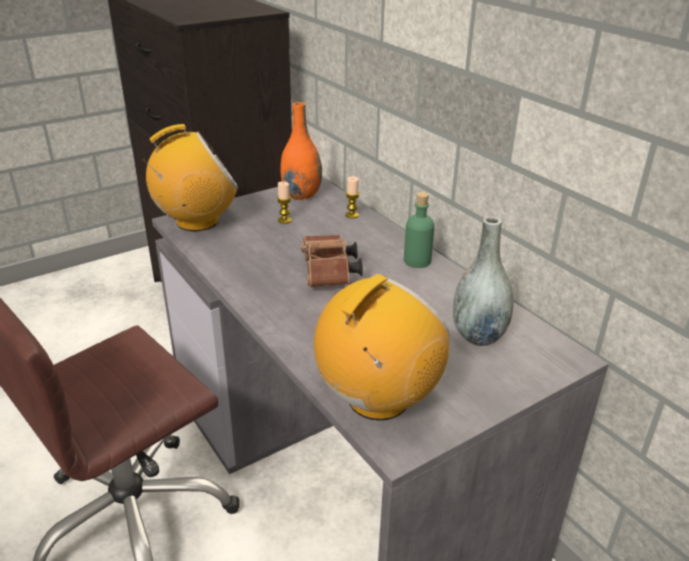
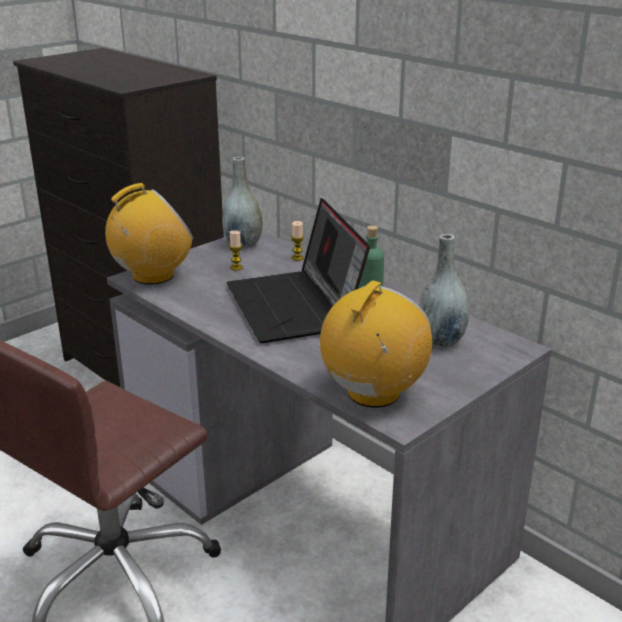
camera: 10 degrees left, 5 degrees down
orange vase [280,102,322,200] -> grey vase [222,157,262,249]
brown binoculars [301,235,363,287] -> laptop [226,198,370,343]

